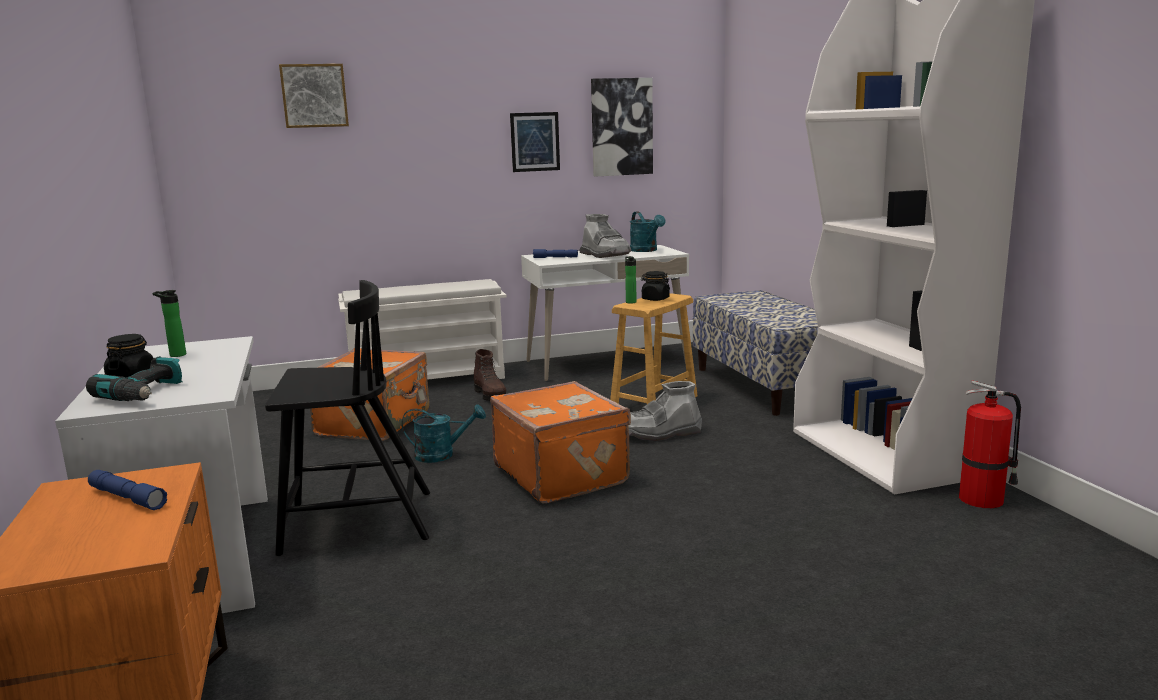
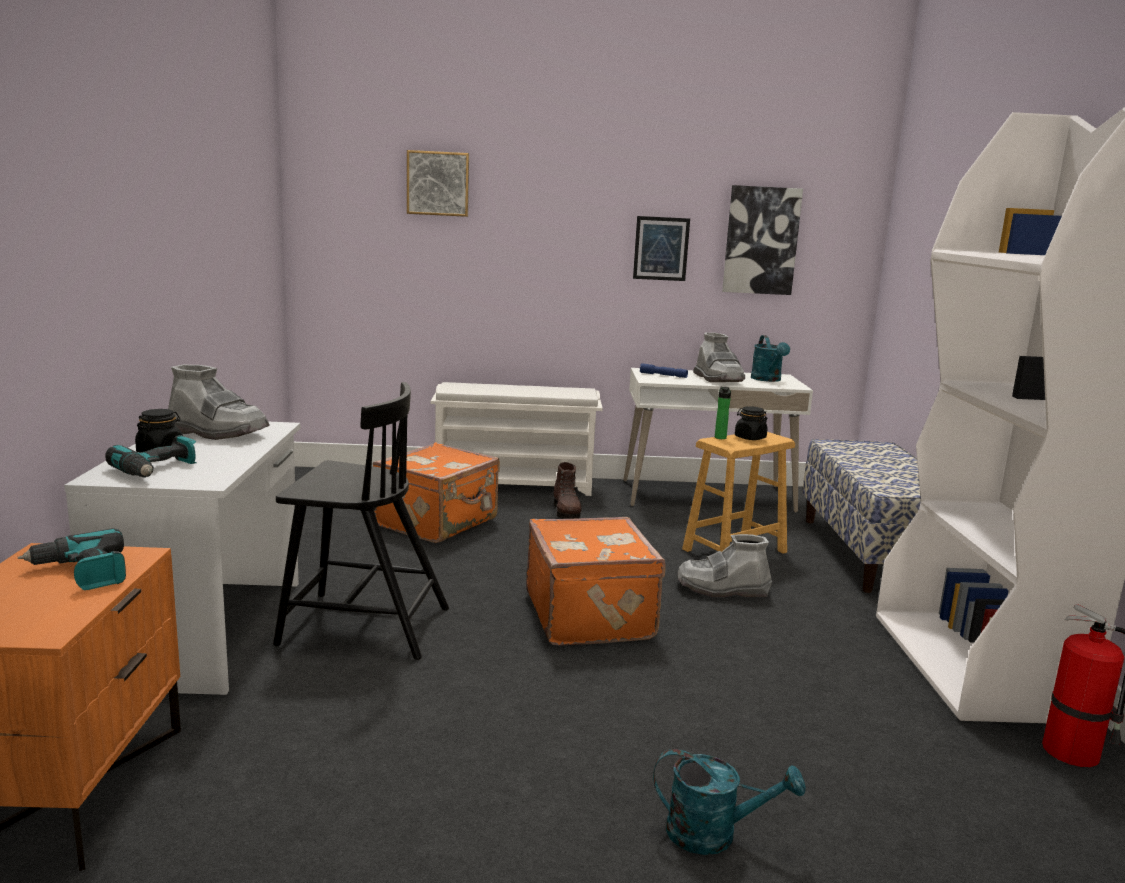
camera: 15 degrees right, 0 degrees up
blue flashlight [88,470,167,510] -> power drill [18,528,126,590]
bottle [152,290,186,357] -> grey boot [168,365,269,440]
turquoise watering can [402,404,486,463] -> turquoise watering can moved to [653,749,806,855]

